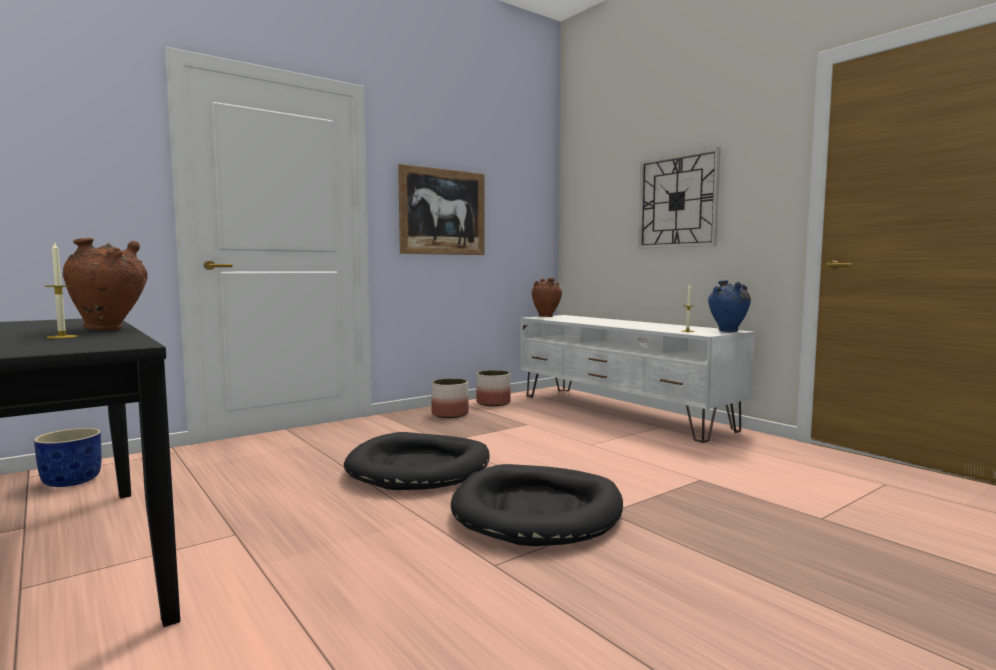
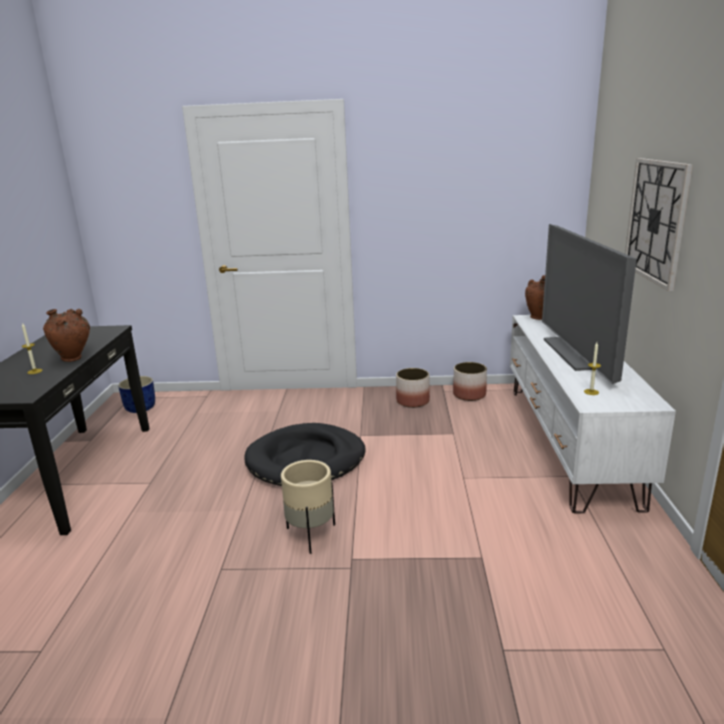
camera: 40 degrees right, 15 degrees up
picture [398,164,485,255] -> none
black dog bed [451,464,623,546] -> beige planter [281,460,335,554]
blue vase [708,280,751,332] -> none
none -> television [542,224,637,384]

